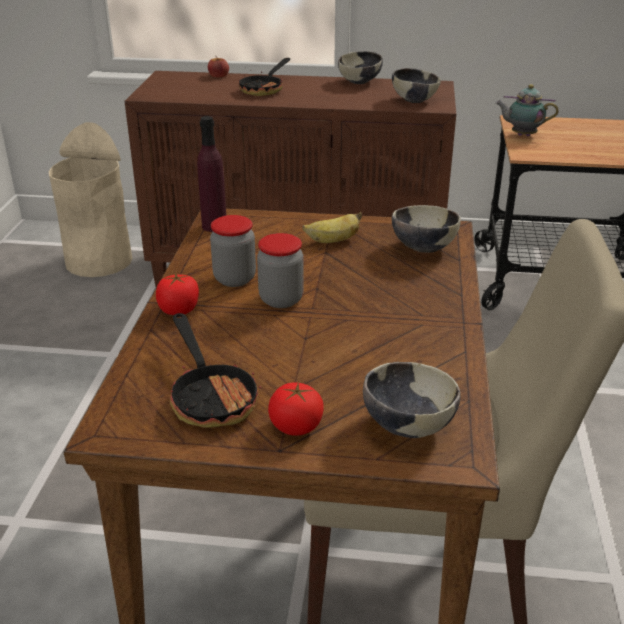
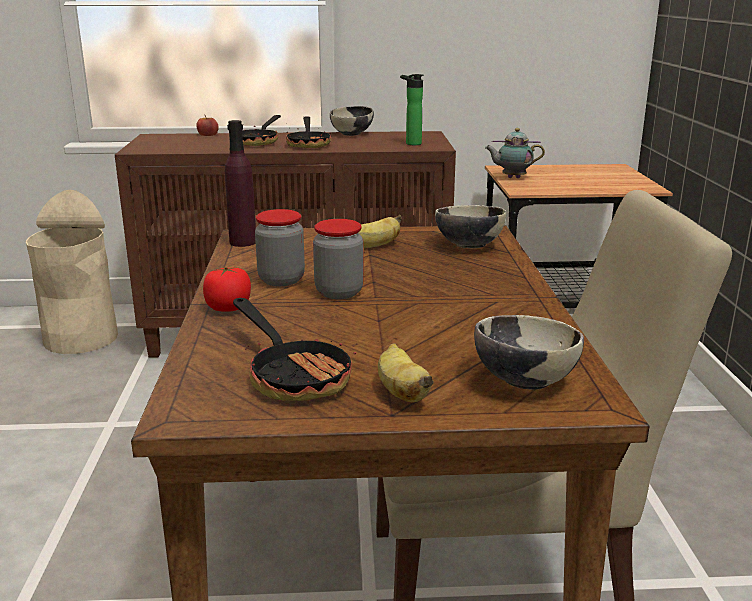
camera: 10 degrees left, 10 degrees down
tomato [268,382,324,436] -> banana [378,343,434,402]
bowl [392,68,441,103] -> bottle [400,74,424,145]
none -> frying pan [286,116,331,148]

